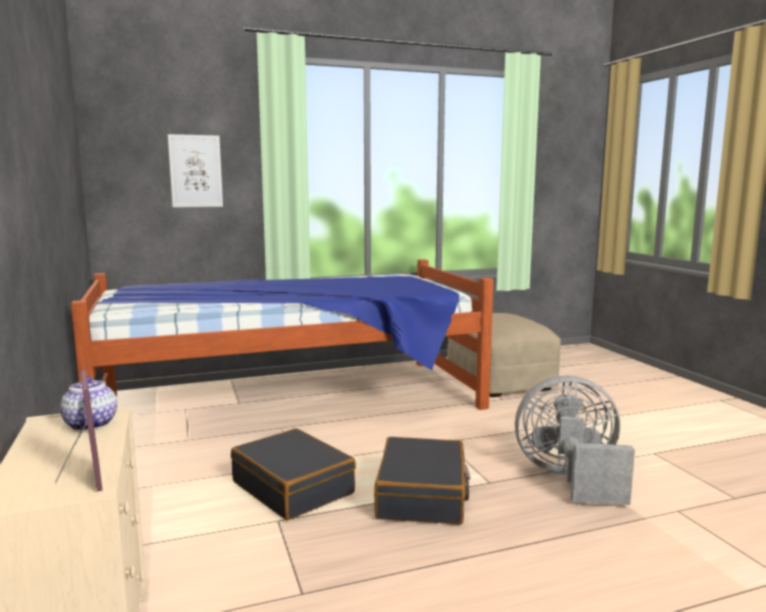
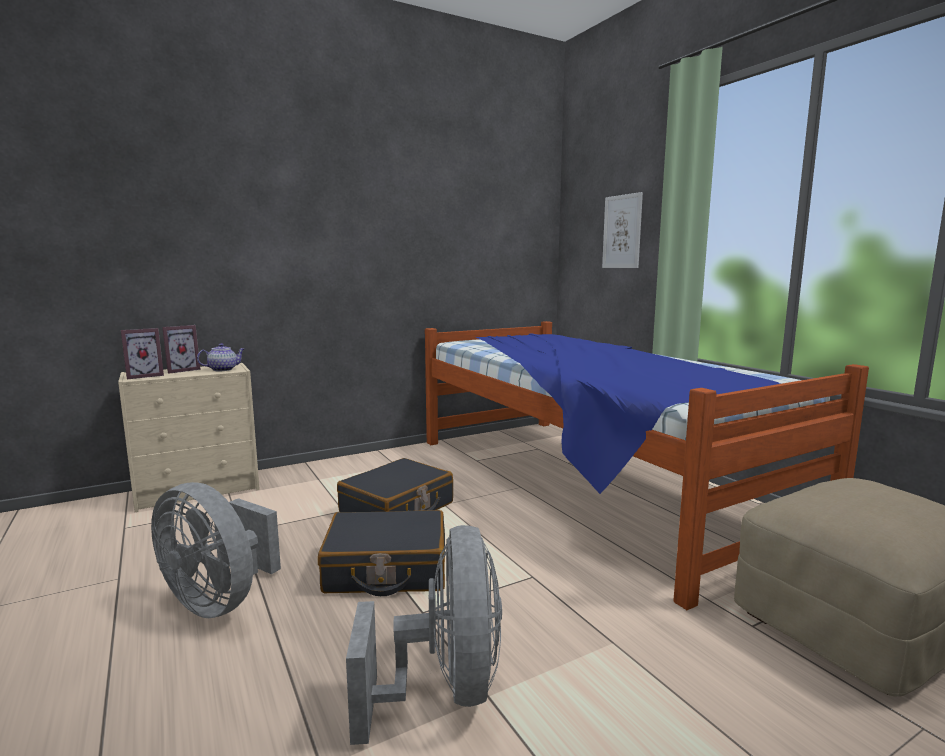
camera: 80 degrees right, 0 degrees up
none -> grey fan [151,482,281,618]
none -> picture frame [162,325,201,374]

